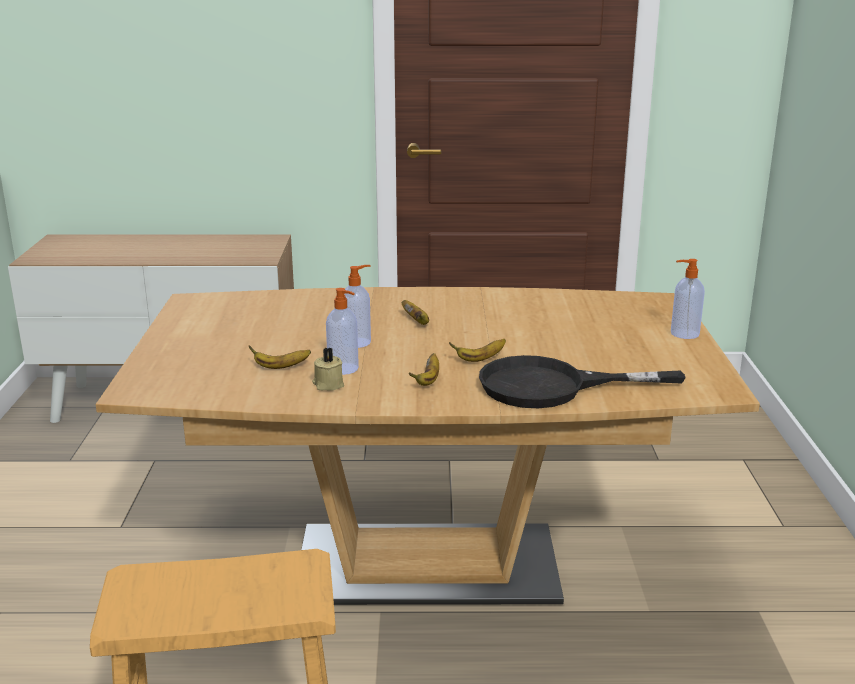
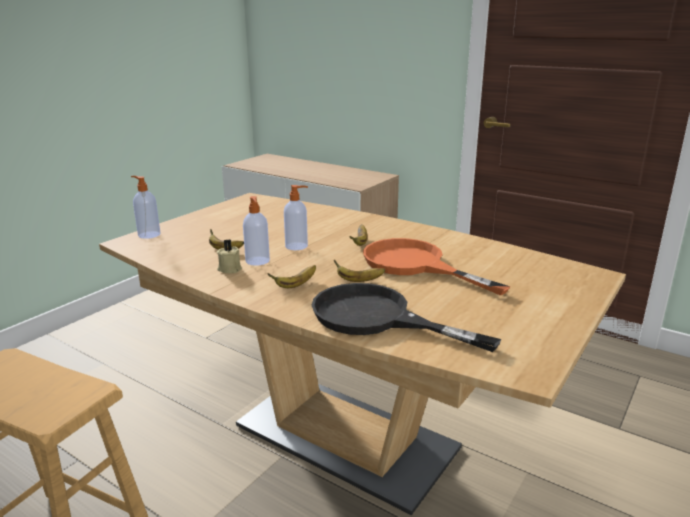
camera: 35 degrees right, 0 degrees up
soap dispenser [671,259,705,339] -> soap dispenser moved to [131,176,160,239]
none -> orange frying pan [363,238,511,295]

